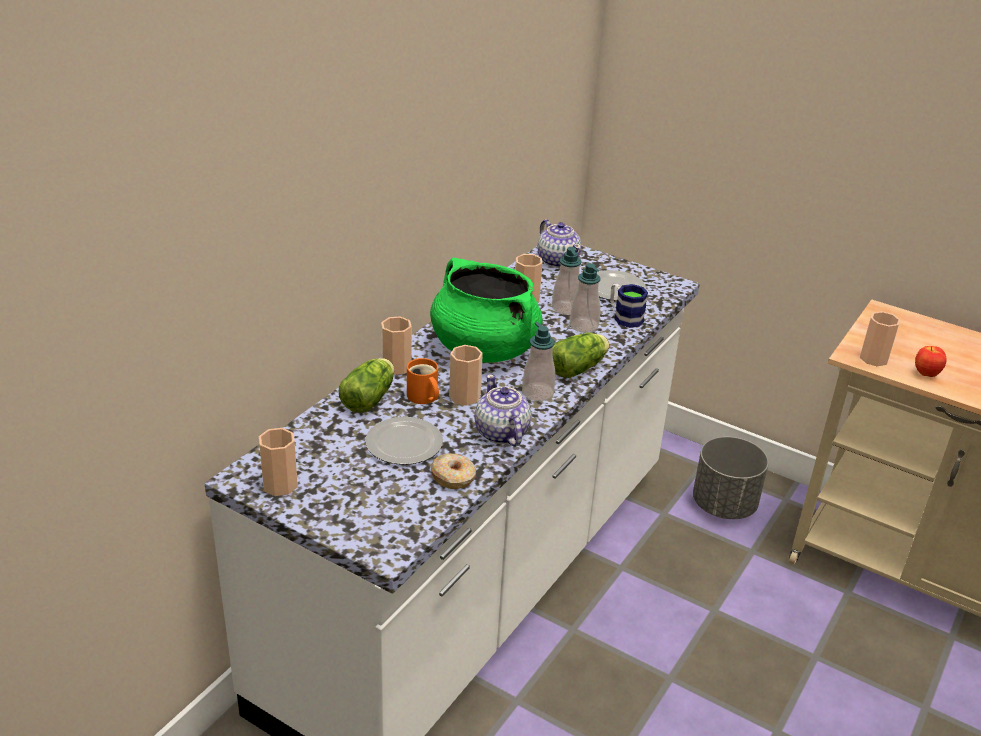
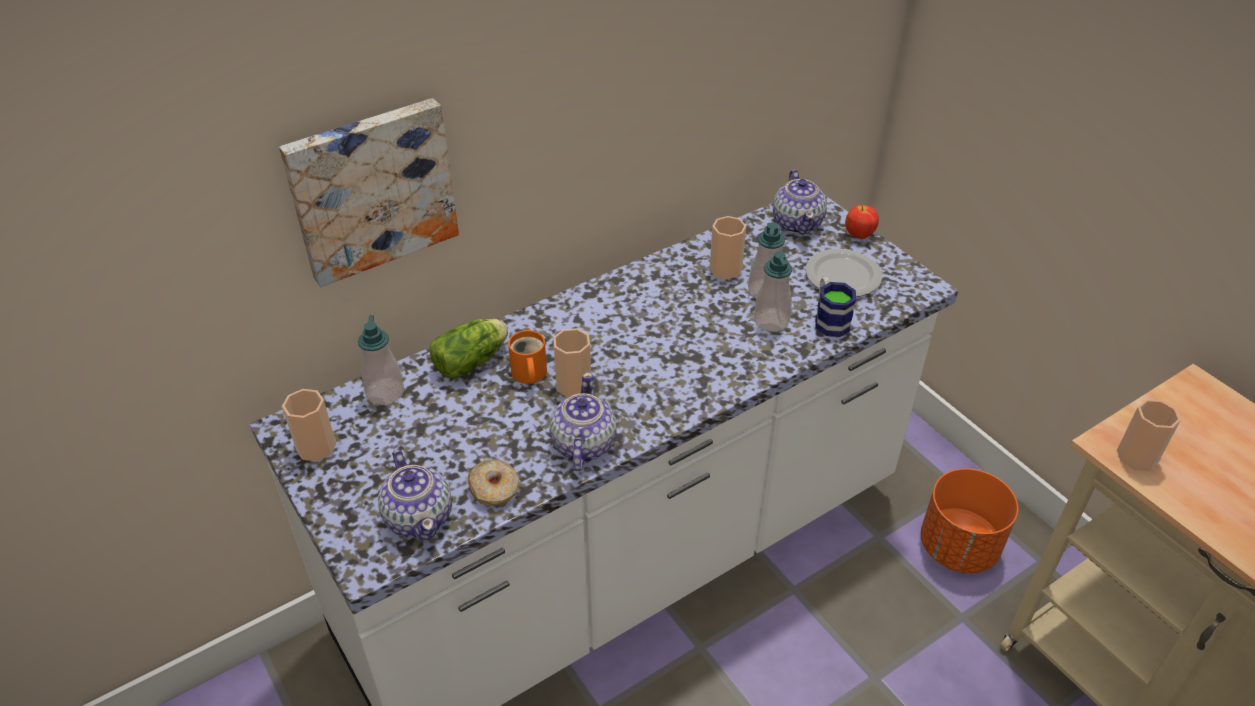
camera: 25 degrees right, 10 degrees up
plate [365,417,443,465] -> none
cup [381,316,412,375] -> none
green cooking pot [430,258,543,363] -> none
soap dispenser [522,322,555,401] -> soap dispenser moved to [358,315,404,405]
lettuce [552,333,609,378] -> none
grey planter [693,436,769,519] -> orange planter [921,468,1018,573]
apple [915,346,947,377] -> apple moved to [845,205,879,239]
none -> picture [279,98,459,287]
none -> teapot [378,449,452,541]

